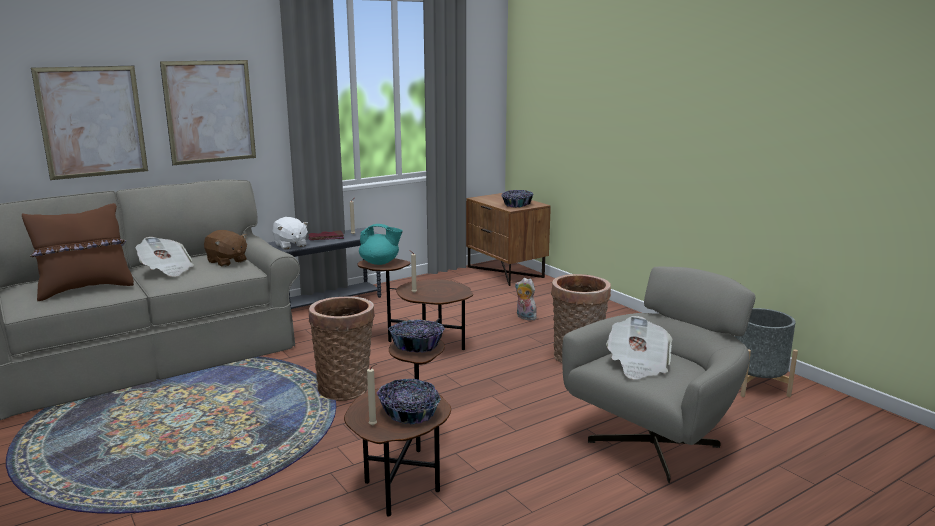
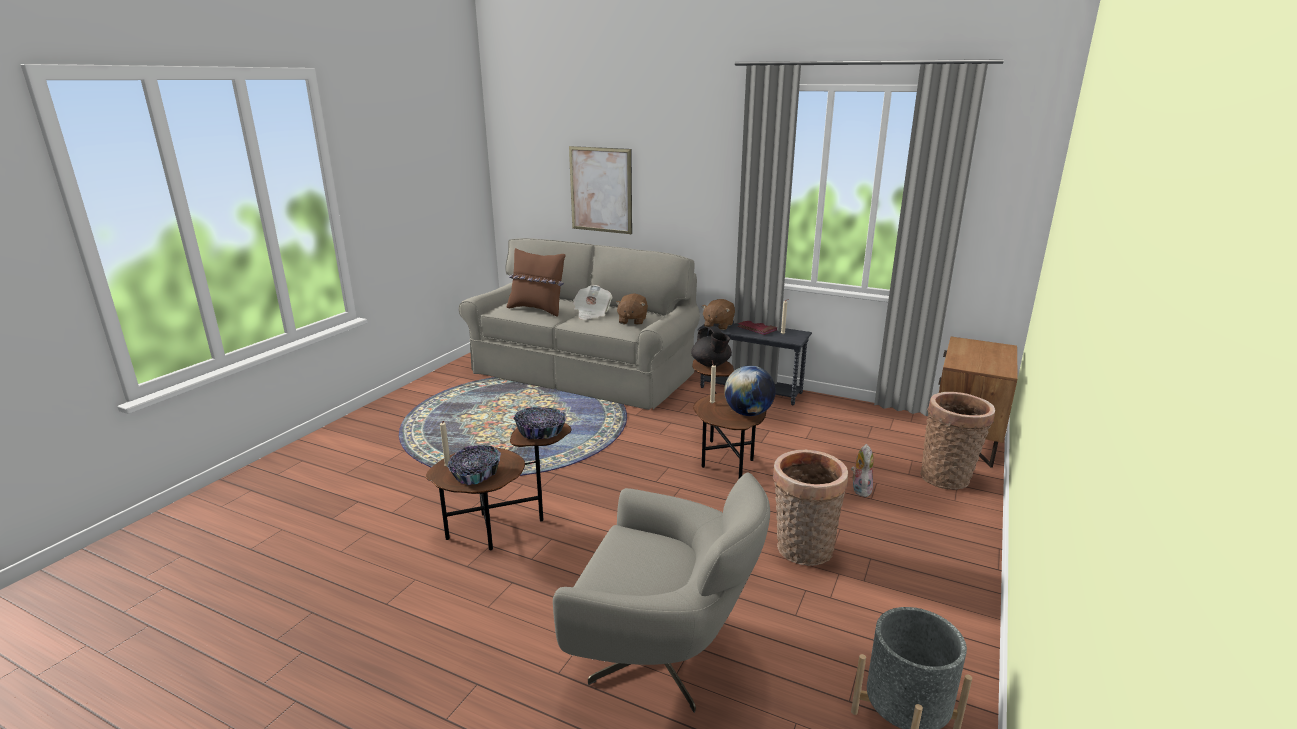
camera: 60 degrees right, 5 degrees up
picture [160,60,256,165] -> none
white plush toy [273,217,309,249] -> brown plush toy [702,299,735,330]
basket [309,296,375,401] -> basket moved to [920,392,995,490]
turquoise teapot [359,224,403,265] -> black teapot [691,326,732,367]
bowl [501,190,534,208] -> none
newspaper [606,316,672,379] -> none
none -> globe [724,366,776,416]

